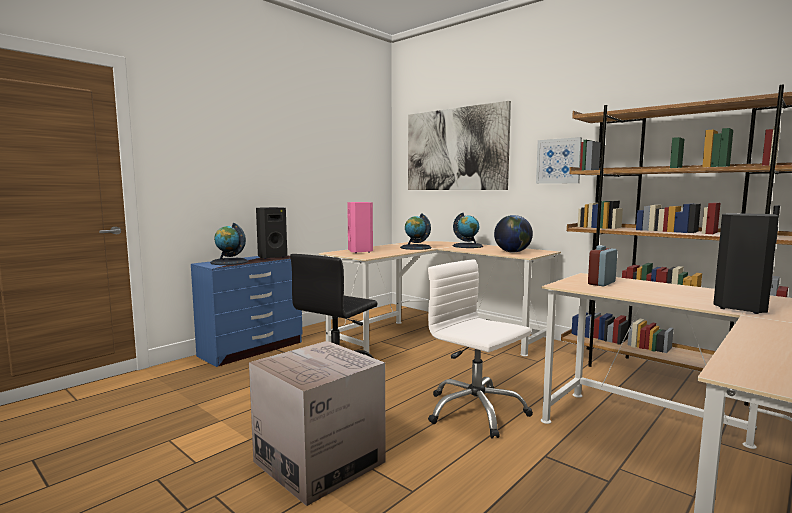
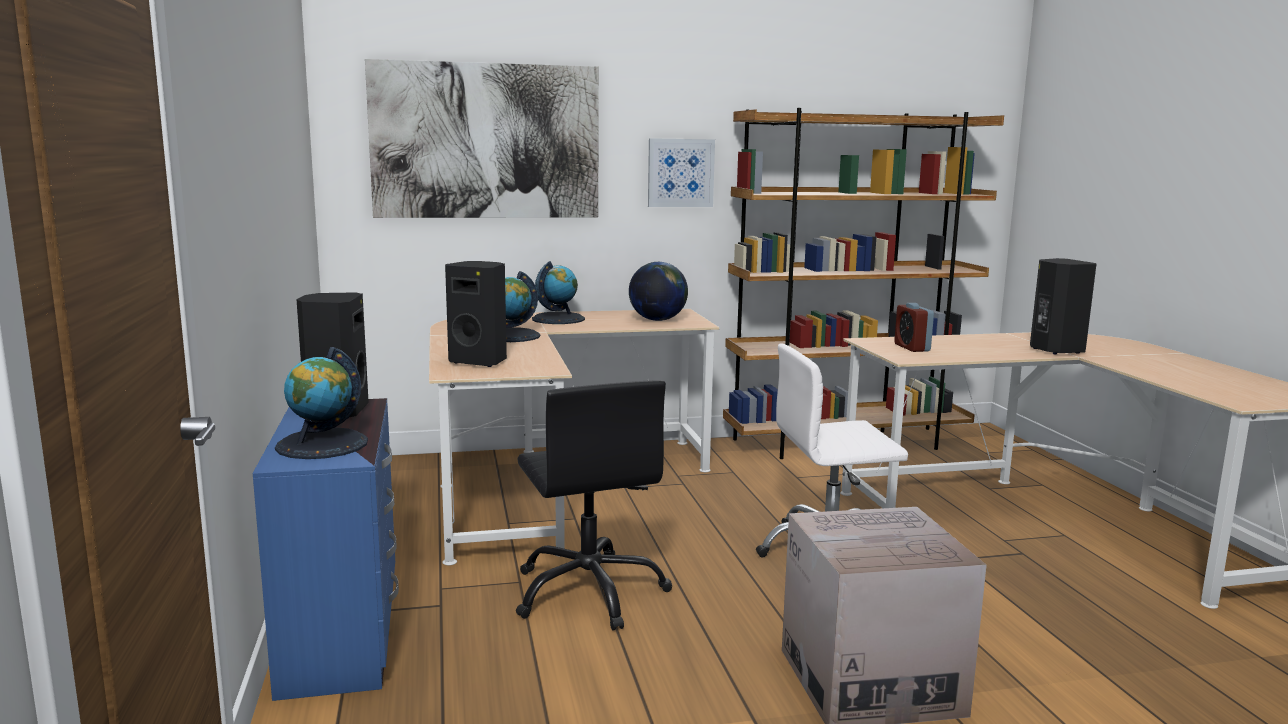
camera: 55 degrees left, 5 degrees up
pink speaker [347,202,373,253] -> black speaker [445,261,507,367]

